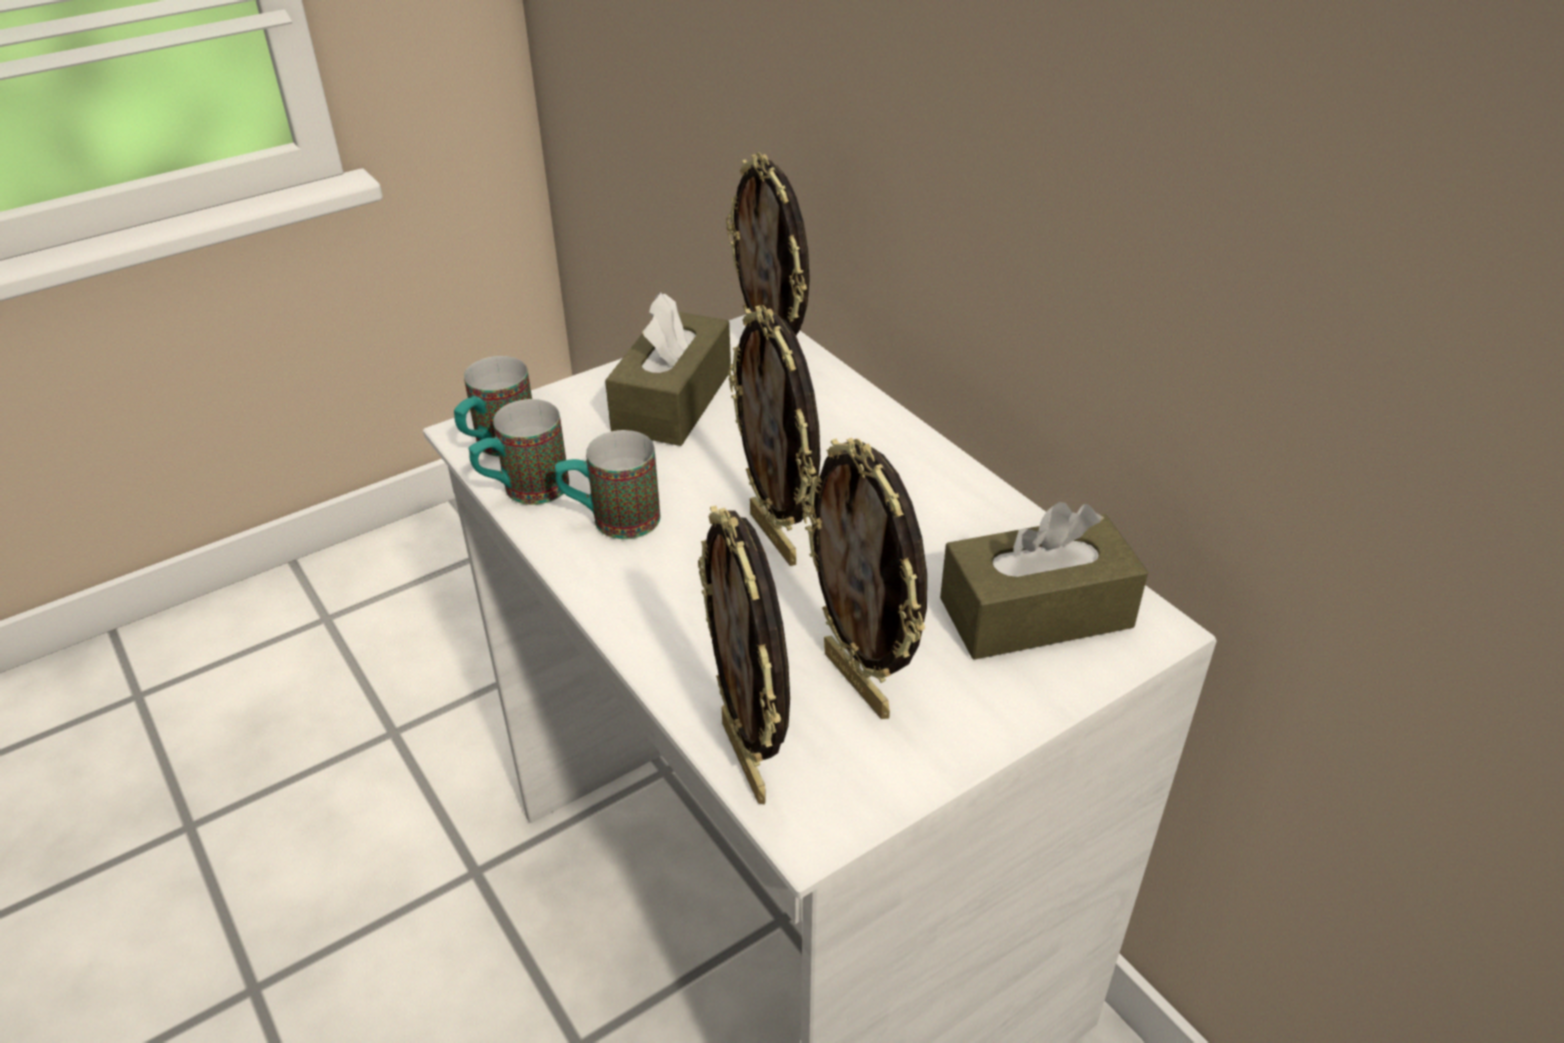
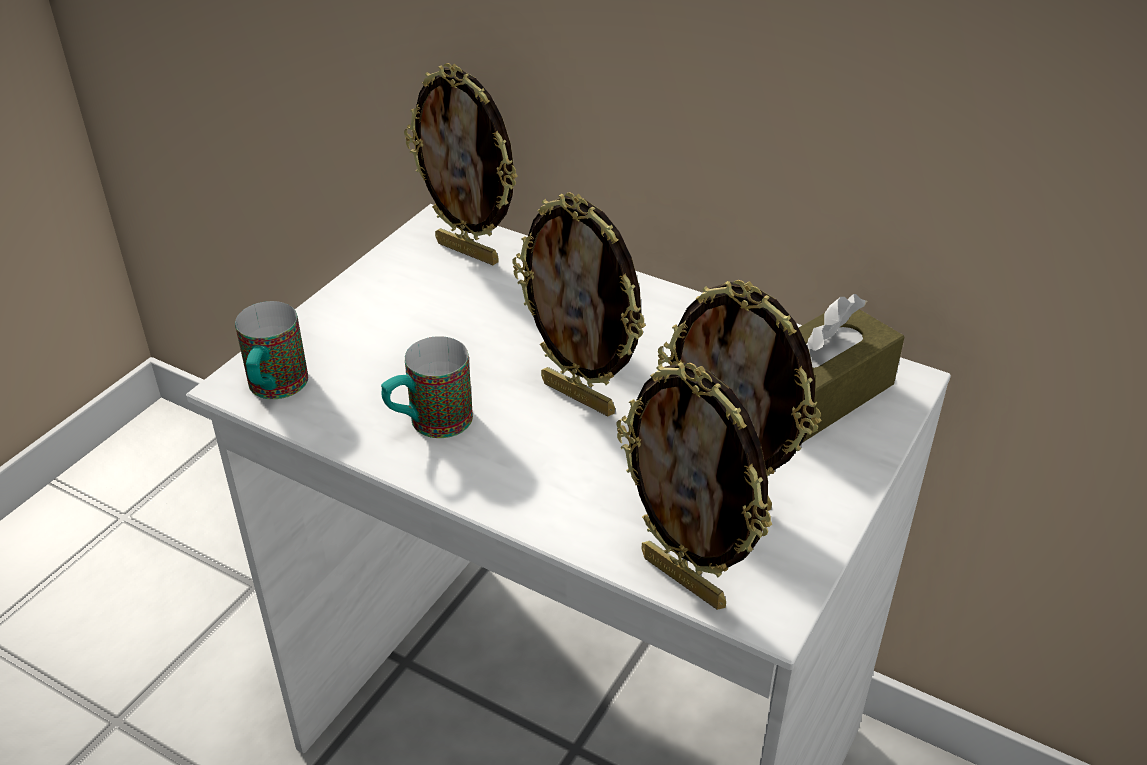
camera: 25 degrees left, 0 degrees up
mug [469,399,569,505] -> none
brown tissue box [605,292,731,446] -> none

